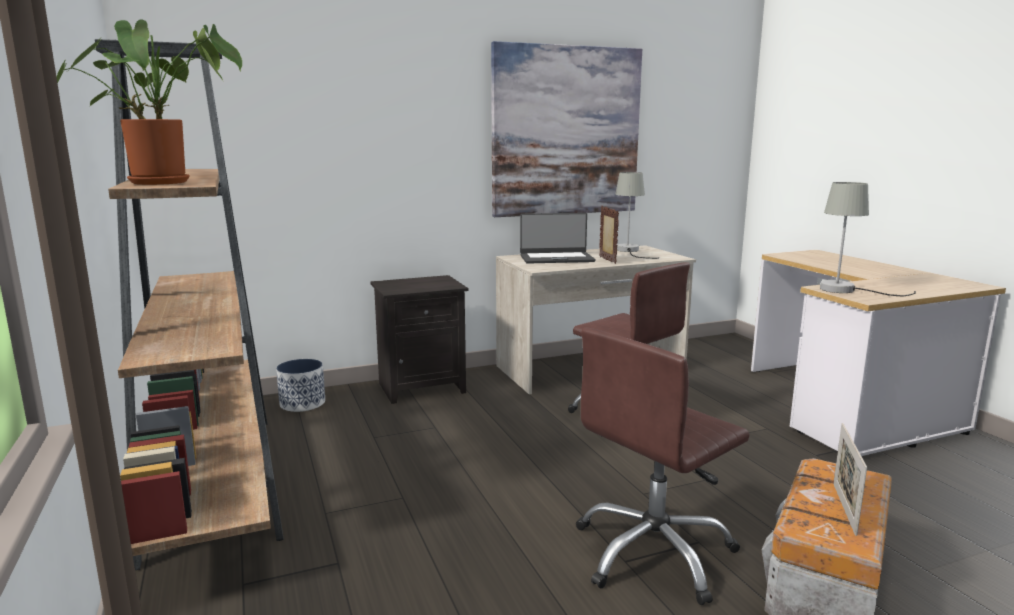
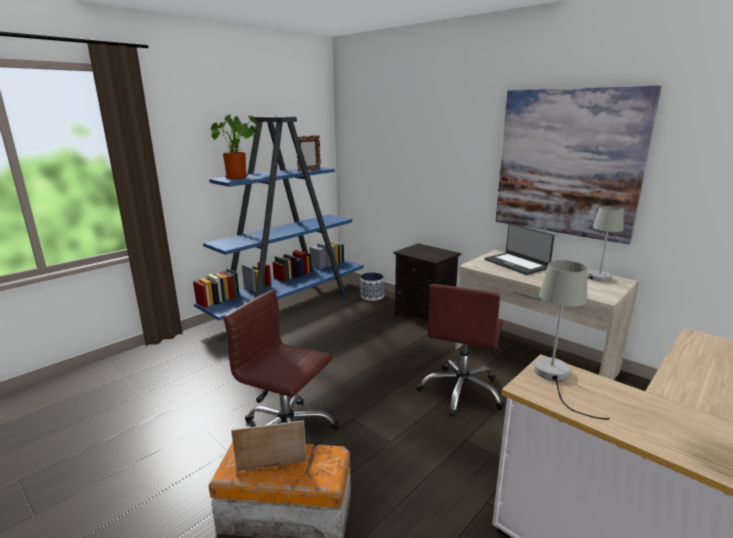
camera: 65 degrees right, 5 degrees up
brown bookcase [95,39,284,570] -> blue bookcase [193,116,364,320]
picture frame [599,206,619,264] -> picture frame moved to [297,135,321,172]

